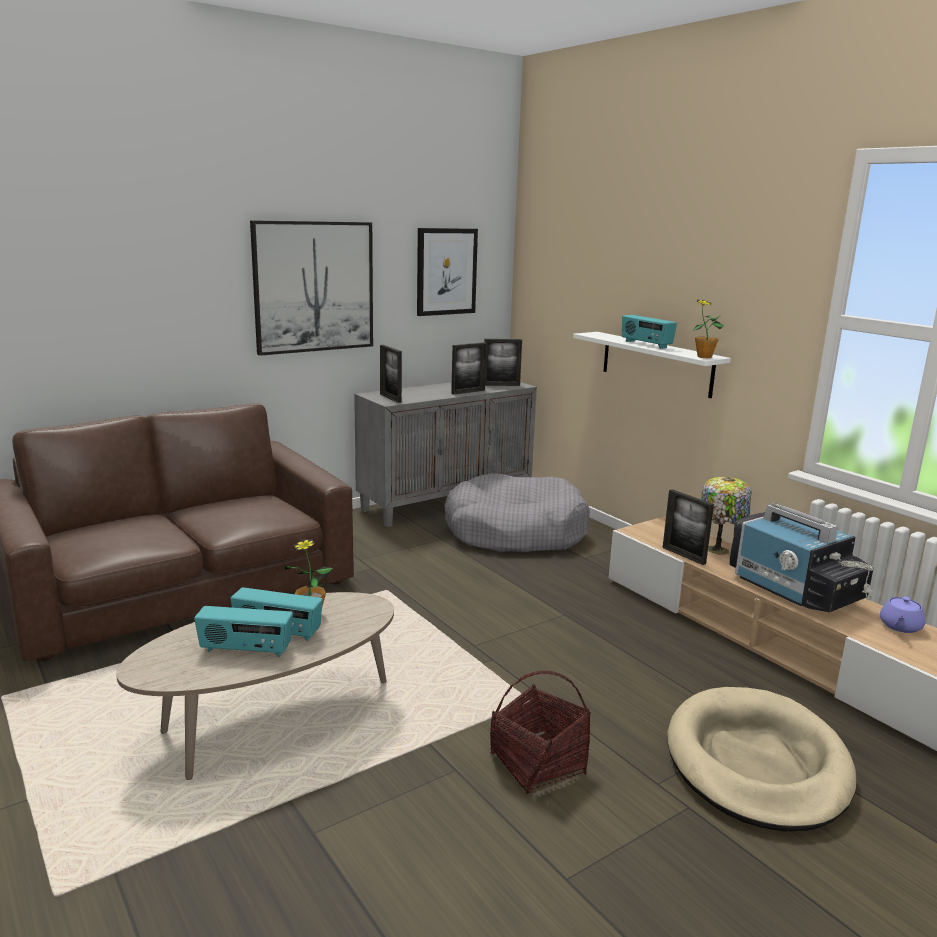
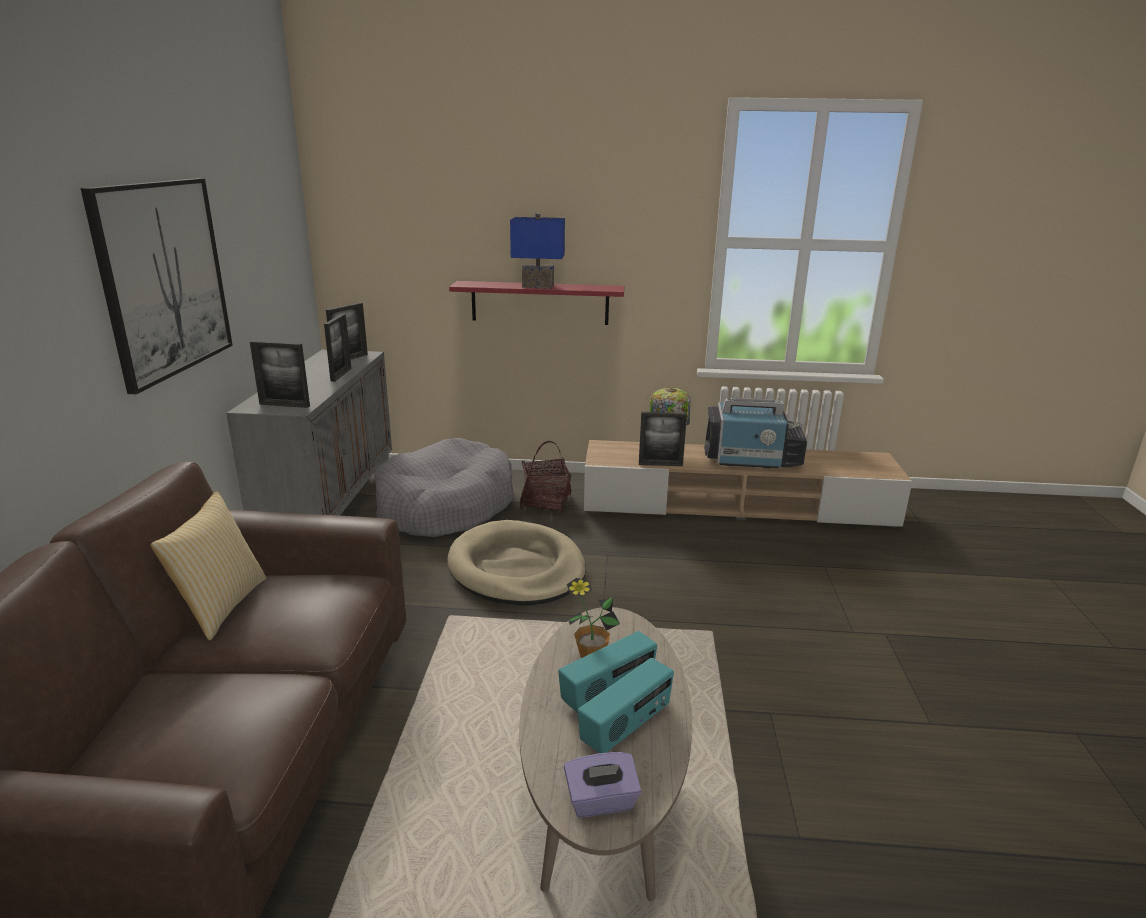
camera: 50 degrees left, 5 degrees up
picture [417,228,478,316] -> none
basket [490,671,591,794] -> basket moved to [520,441,571,512]
white shelf [573,332,731,398] -> red shelf [449,281,625,325]
radio [622,315,677,349] -> blue table lamp [510,213,565,289]
beige dog bed [668,687,856,831] -> beige dog bed moved to [447,520,586,605]
potted plant [692,300,724,358] -> none
purple teapot [880,596,925,633] -> none
none -> pillow [151,492,266,641]
none -> purple tissue box [564,752,641,818]

